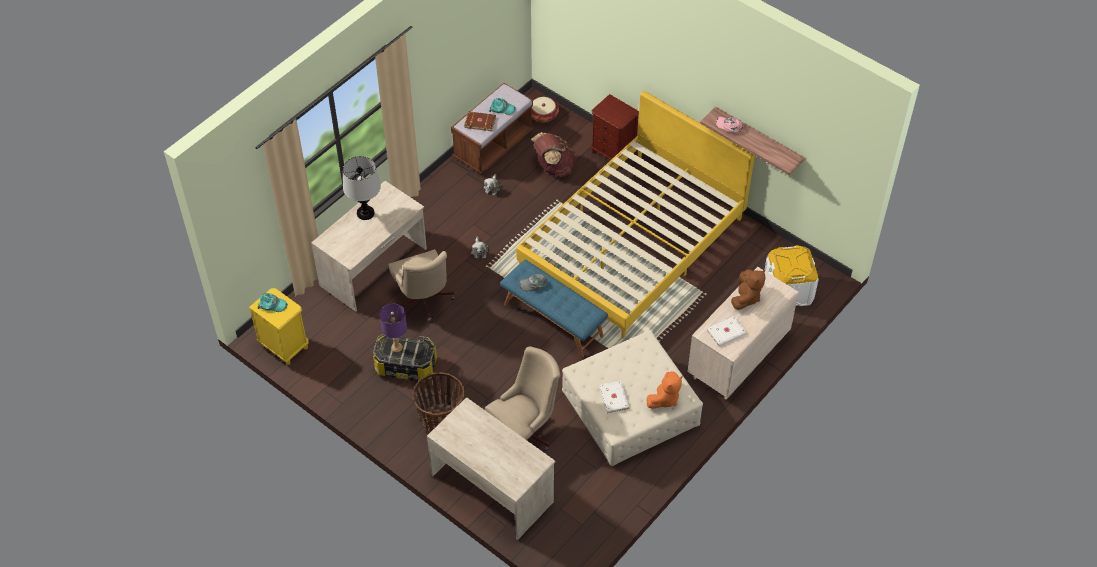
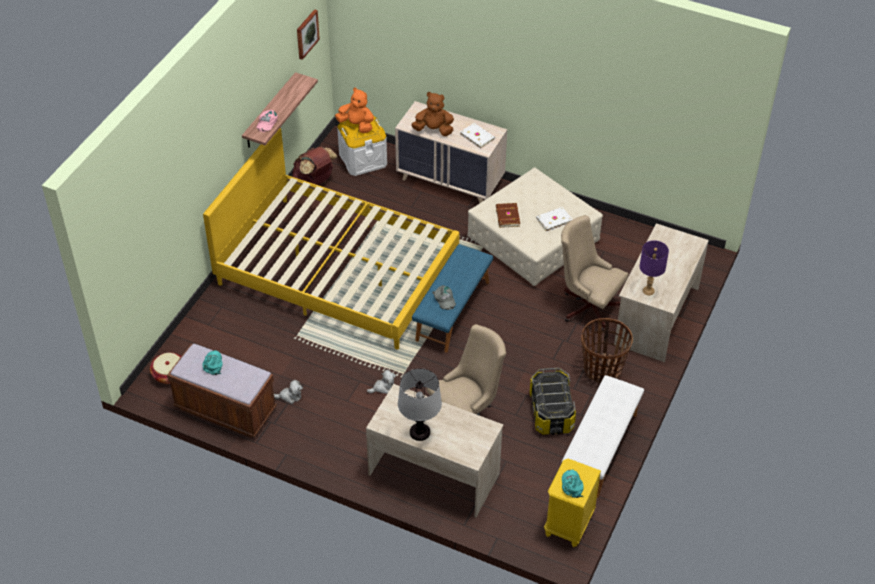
camera: 105 degrees left, 5 degrees down
purple table lamp [380,304,407,352] -> purple table lamp moved to [640,240,669,295]
brown book [464,111,496,131] -> brown book moved to [496,203,520,228]
brown backpack [531,132,577,177] -> brown backpack moved to [292,147,337,185]
brown nightstand [590,94,639,168] -> none
orange plush toy [646,371,683,409] -> orange plush toy moved to [335,88,374,133]
none -> picture [297,9,320,60]
none -> white bench [562,375,644,498]

